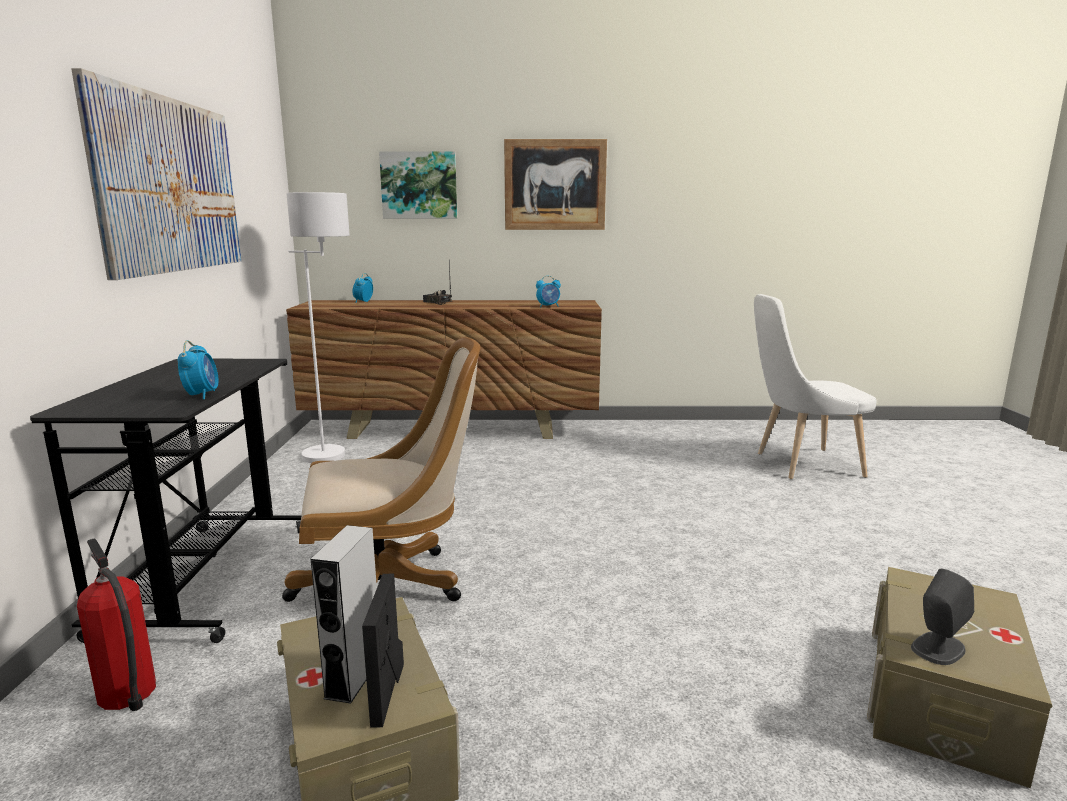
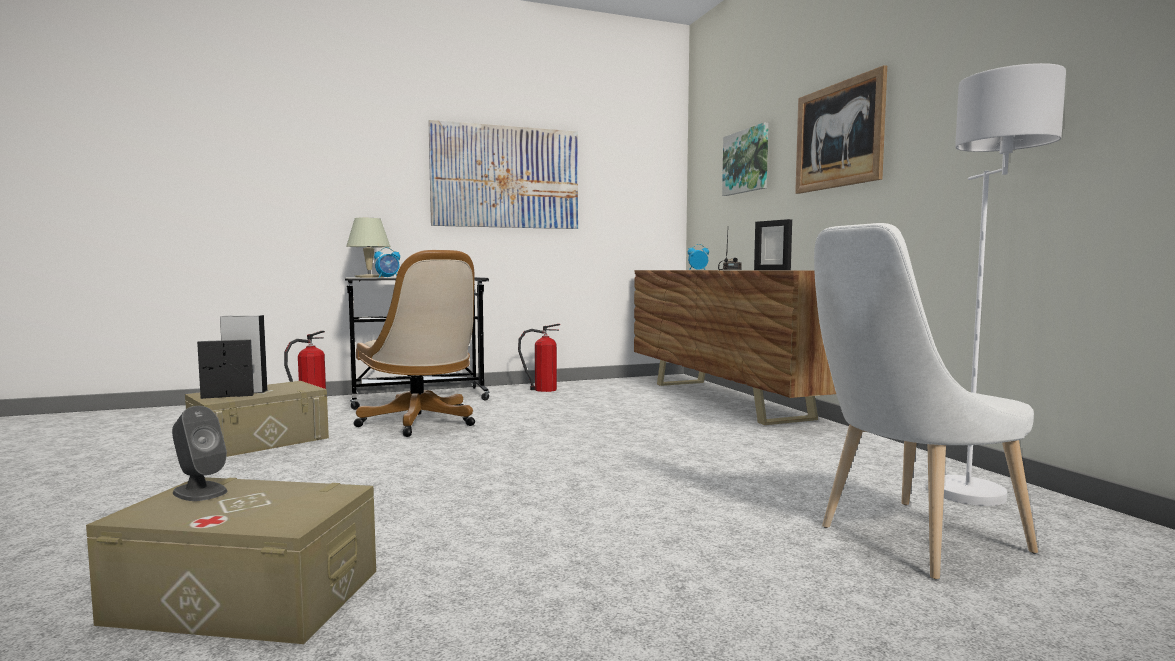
camera: 70 degrees right, 10 degrees down
white floor lamp [287,192,349,463] -> white floor lamp moved to [944,63,1066,506]
alarm clock [536,276,561,307] -> picture frame [754,219,792,270]
white chair [754,294,876,479] -> white chair turned 90 degrees counterclockwise [814,223,1038,579]
none -> beige table lamp [346,218,391,278]
none -> fire extinguisher [518,324,560,392]

